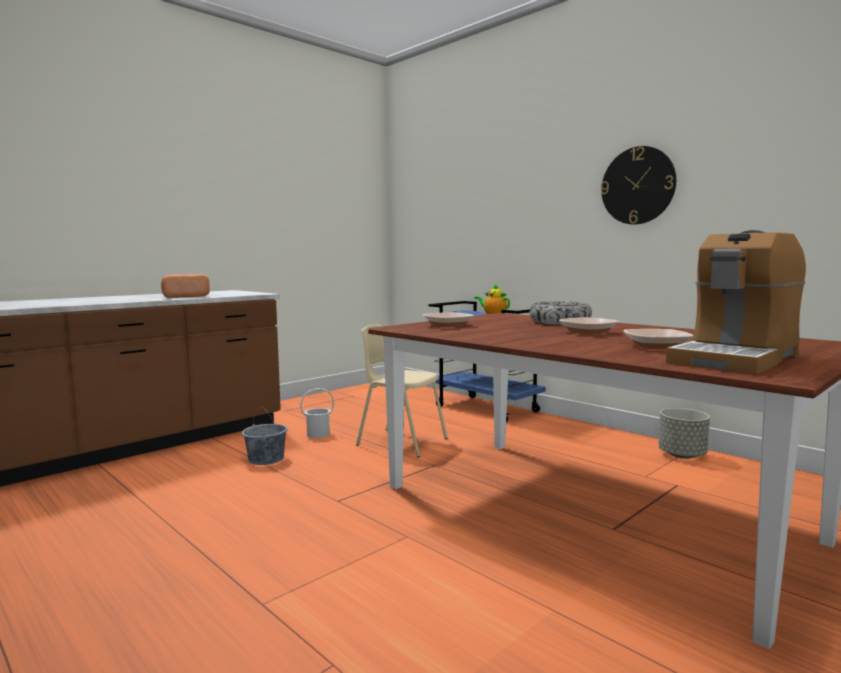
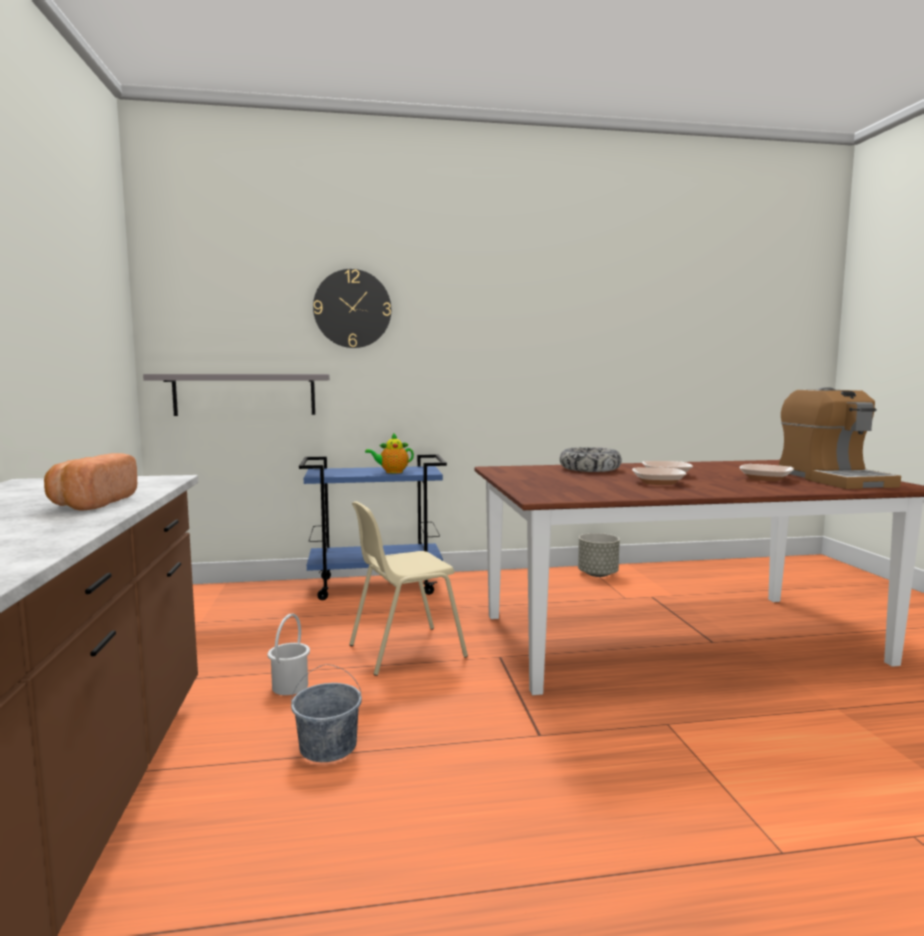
camera: 55 degrees left, 0 degrees up
bowl [423,312,474,327] -> bowl moved to [632,467,686,485]
wall clock [601,146,676,224] -> wall clock moved to [313,269,391,348]
none -> grey shelf [143,374,330,416]

